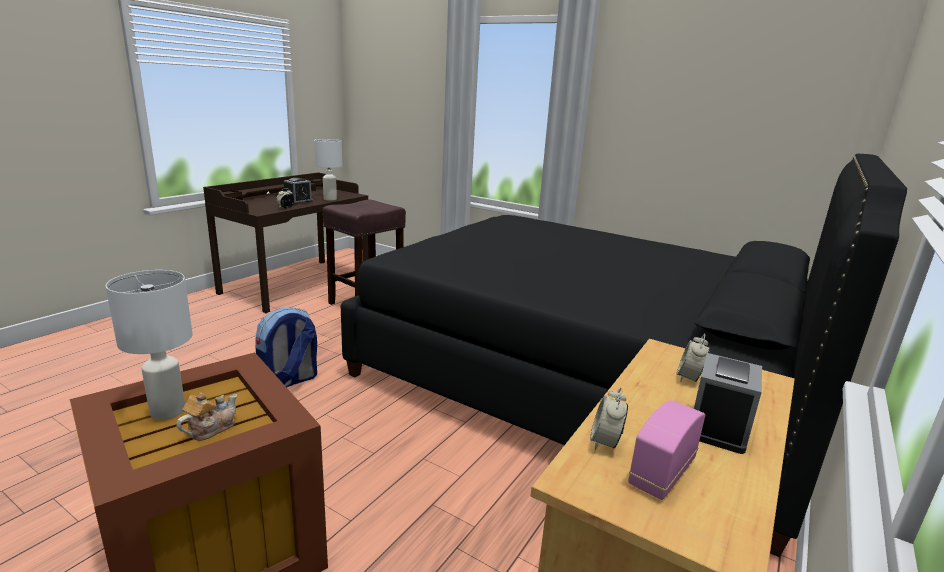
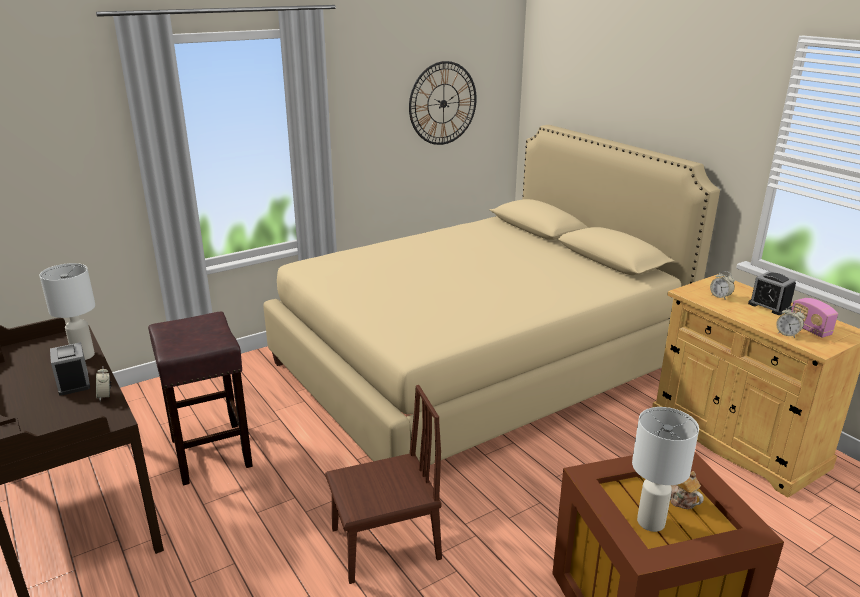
camera: 65 degrees left, 5 degrees up
backpack [255,308,317,387] -> brown chair [325,385,442,584]
black bed [341,154,907,557] -> beige bed [263,125,720,465]
none -> wall clock [409,61,477,145]

